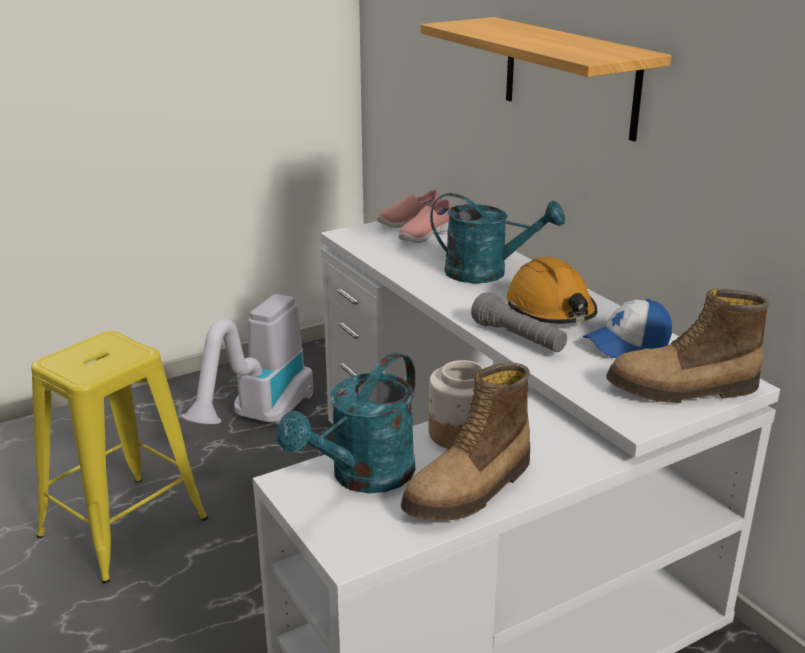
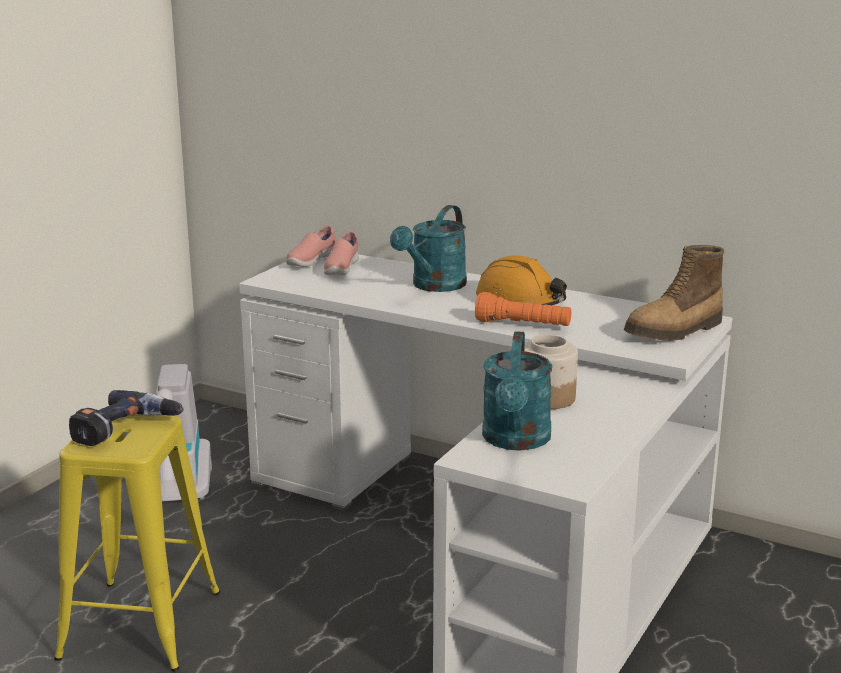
camera: 30 degrees left, 5 degrees down
boot [401,362,530,521] -> none
shelf [421,17,671,141] -> none
turquoise watering can [430,193,565,283] -> turquoise watering can turned 135 degrees clockwise [390,205,467,292]
grey flashlight [471,292,567,352] -> orange flashlight [475,292,571,326]
cap [583,299,672,358] -> none
none -> power drill [69,390,184,446]

